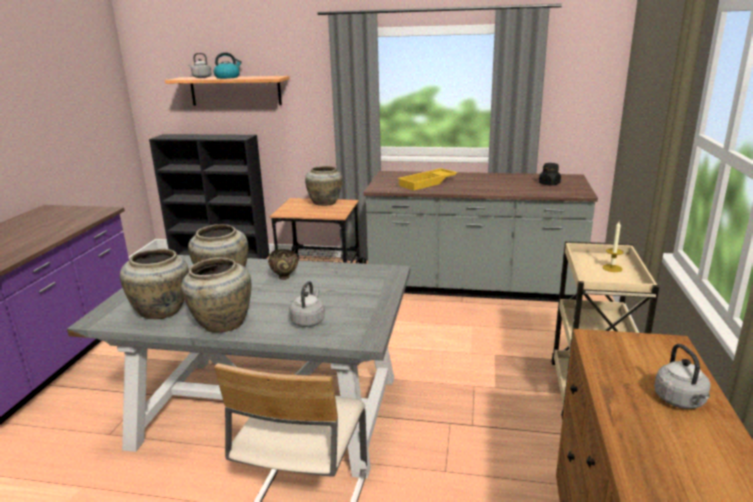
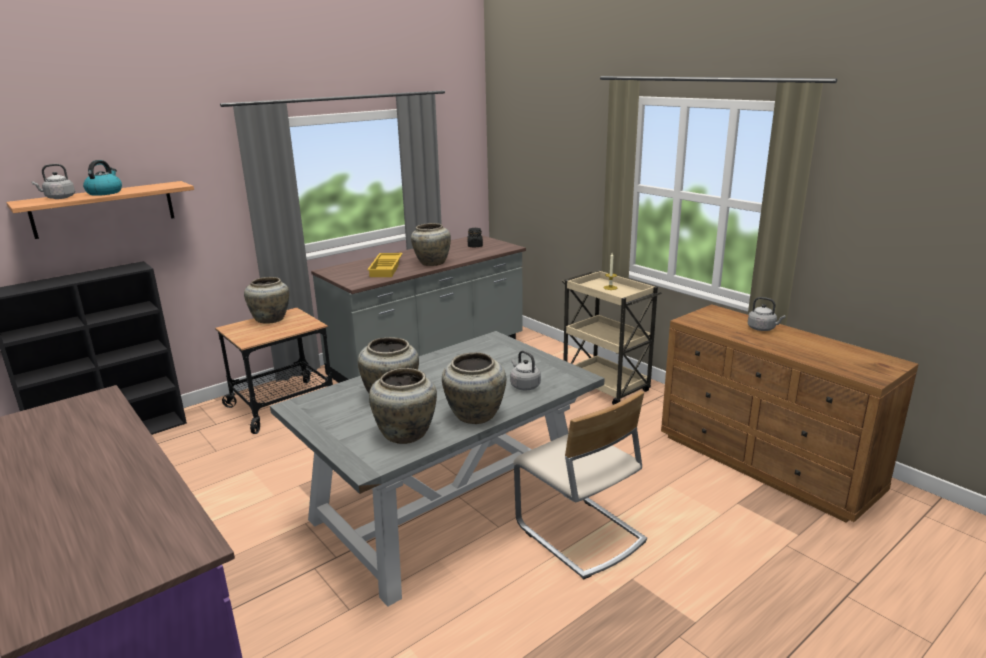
camera: 50 degrees left, 0 degrees up
brown bowl [268,249,298,280] -> none
none -> beige vase [411,223,451,266]

